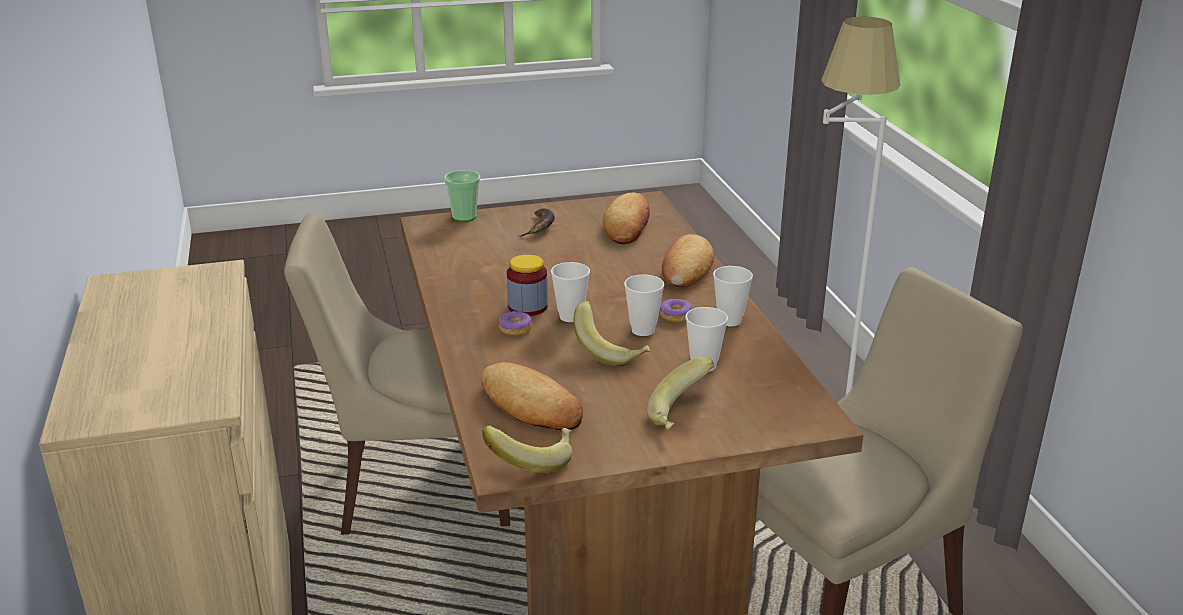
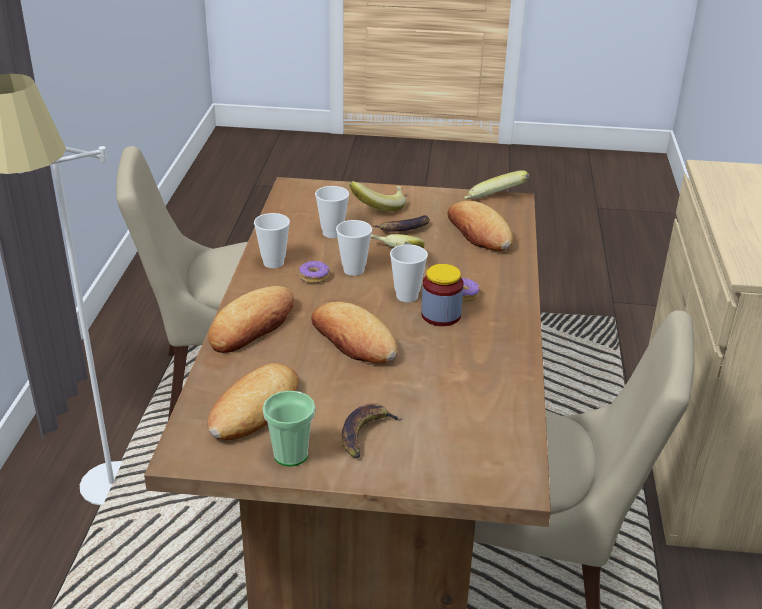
camera: 160 degrees left, 5 degrees up
cup [444,170,480,222] -> cup moved to [263,391,315,466]
none -> bread [311,302,398,364]
none -> banana [372,215,430,232]

